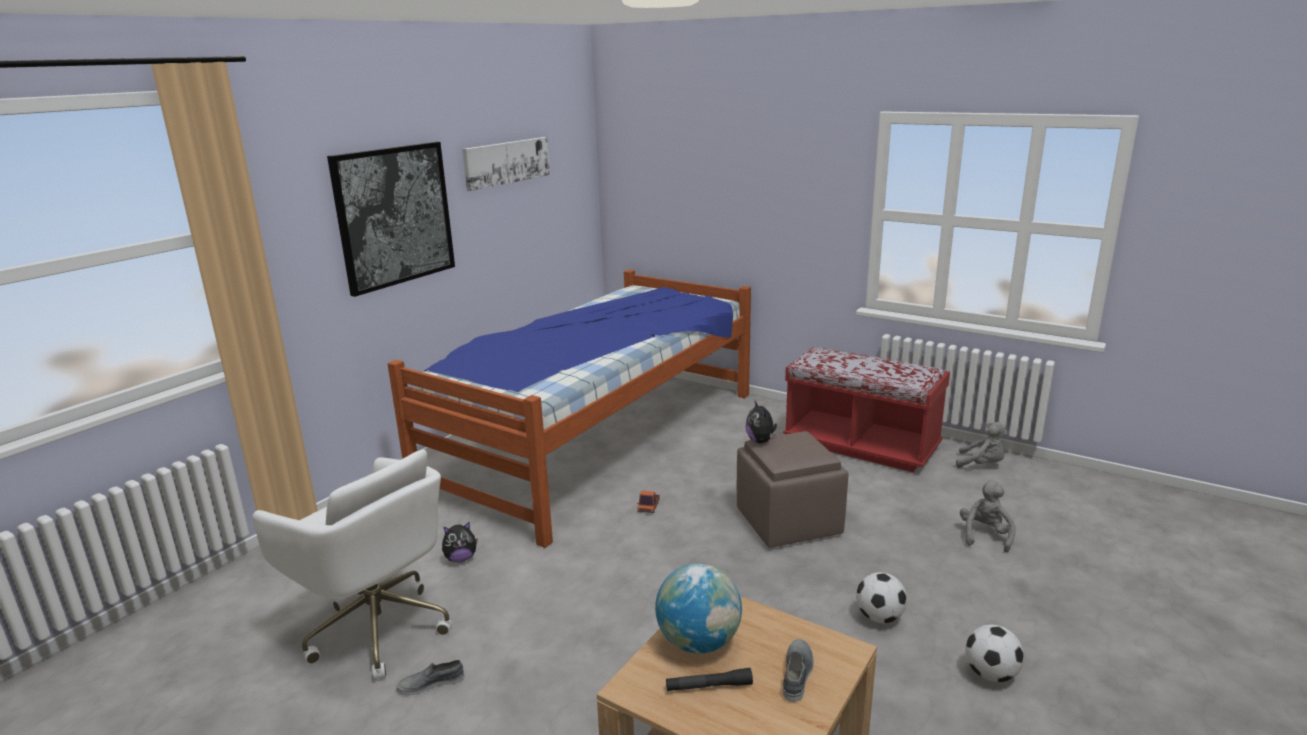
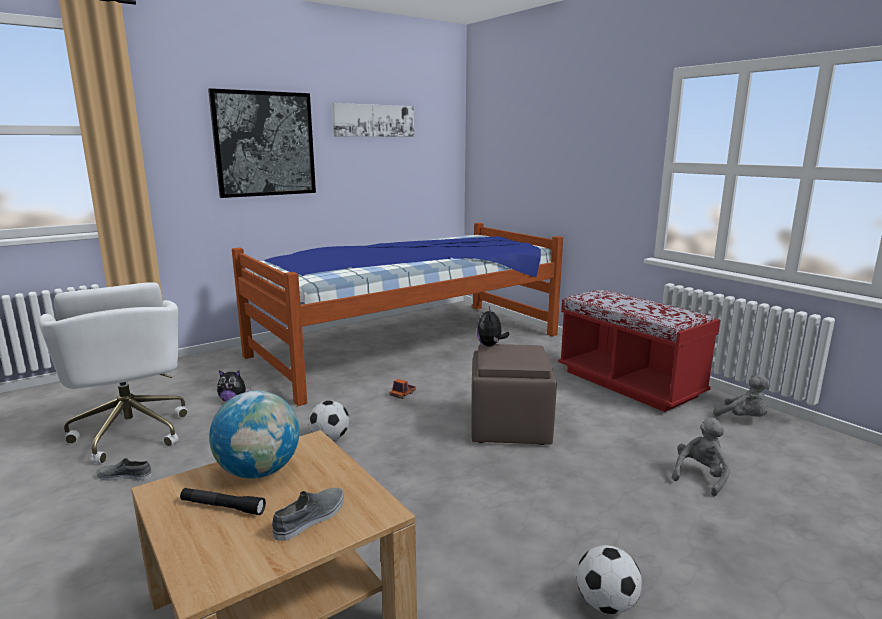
camera: 20 degrees right, 5 degrees down
football [856,572,907,623] -> football moved to [309,400,349,440]

